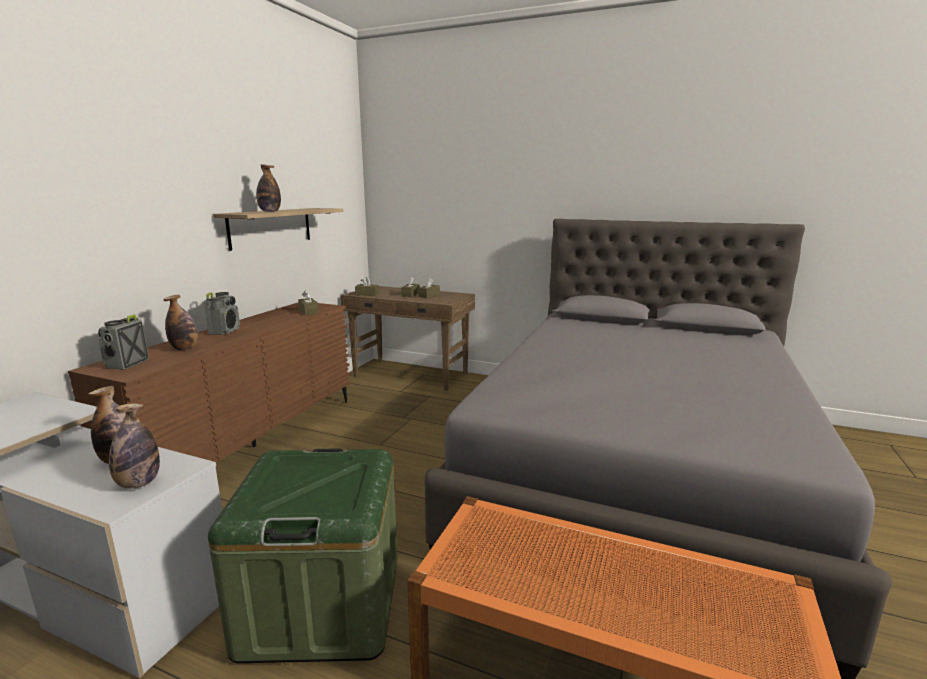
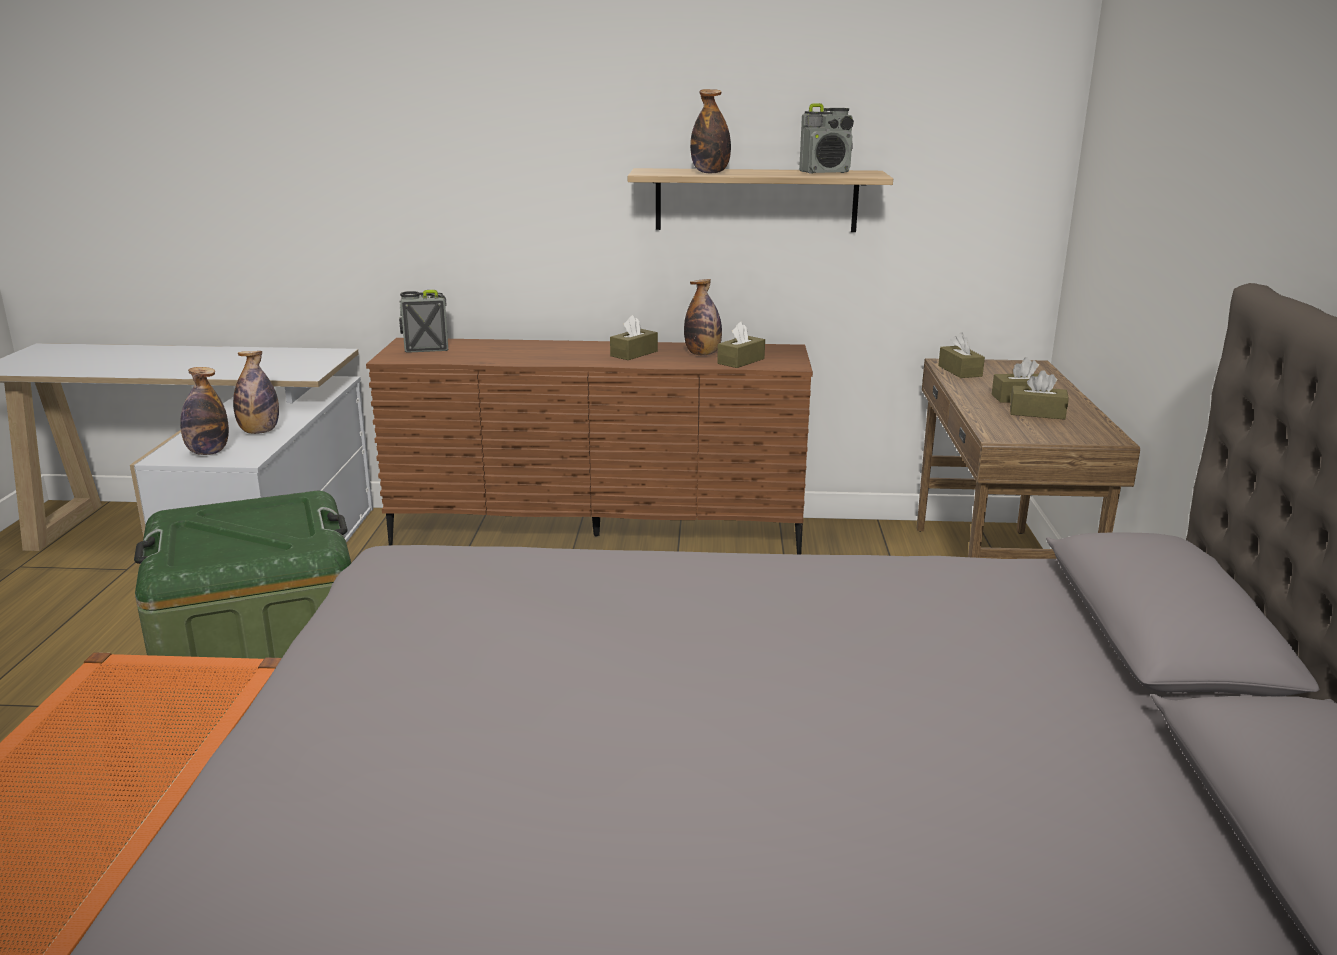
camera: 70 degrees right, 5 degrees up
bottle [163,295,198,350] -> bottle moved to [684,279,722,355]
radio [204,292,240,335] -> radio moved to [799,103,854,174]
none -> brown tissue box [610,315,658,360]

